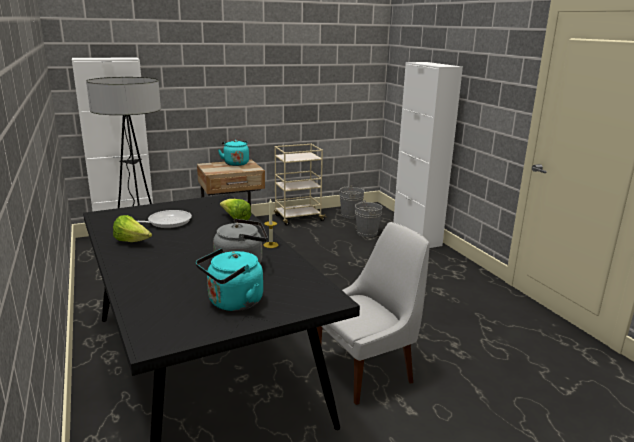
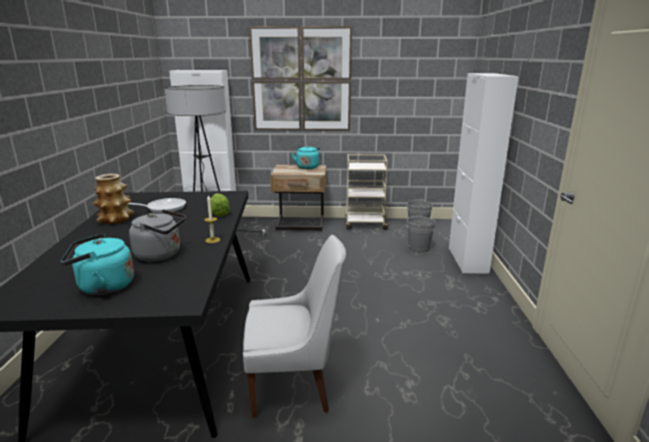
camera: 25 degrees right, 0 degrees up
lettuce [113,215,152,242] -> vase [93,174,134,225]
none -> picture [249,26,352,131]

